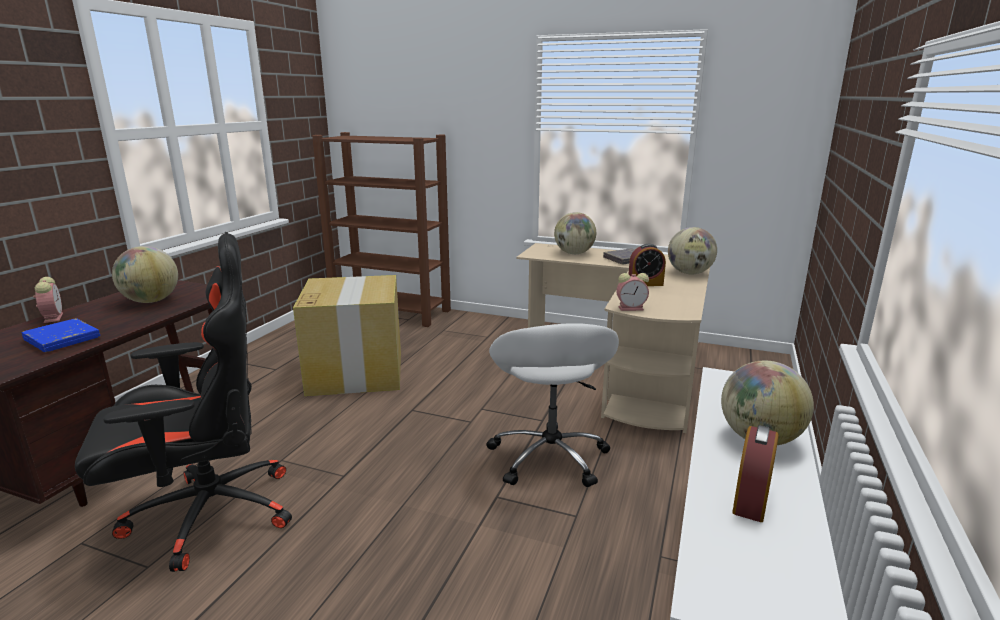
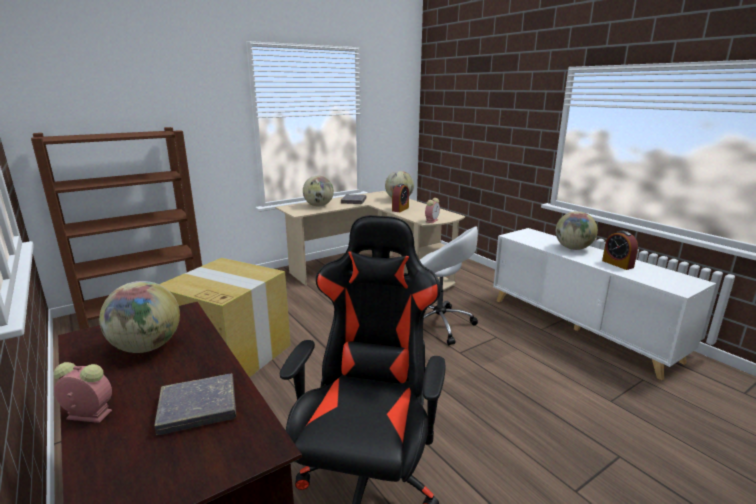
camera: 55 degrees left, 0 degrees up
blue book [21,318,100,352] -> grey book [154,374,236,435]

